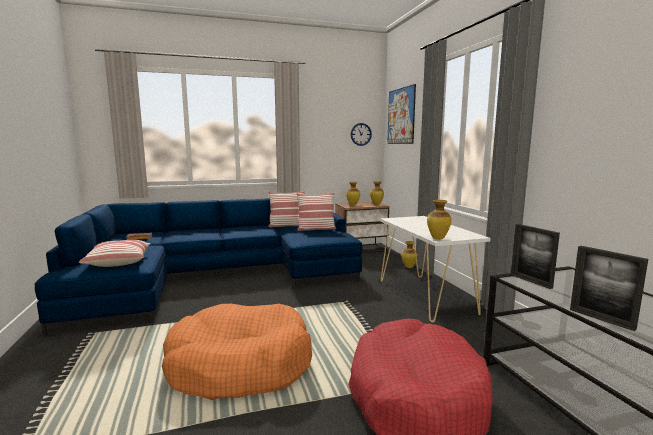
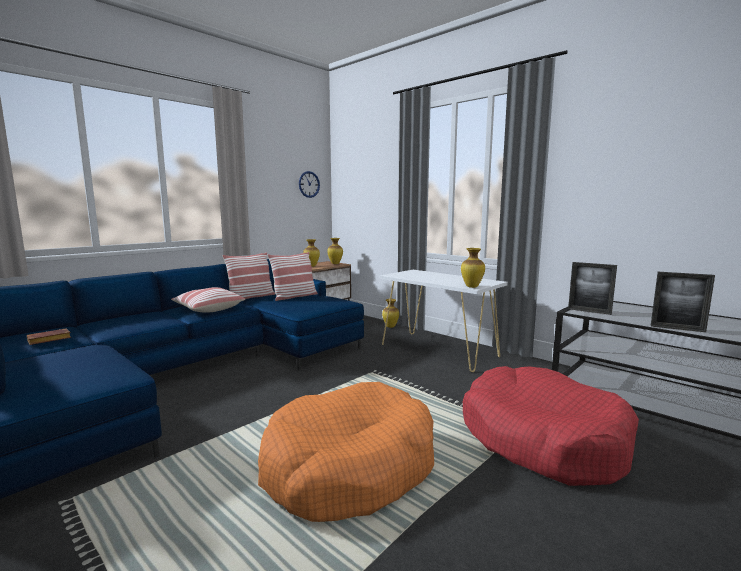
camera: 30 degrees left, 0 degrees up
pillow [79,240,151,267] -> pillow moved to [171,287,245,313]
picture [387,84,416,144] -> none

